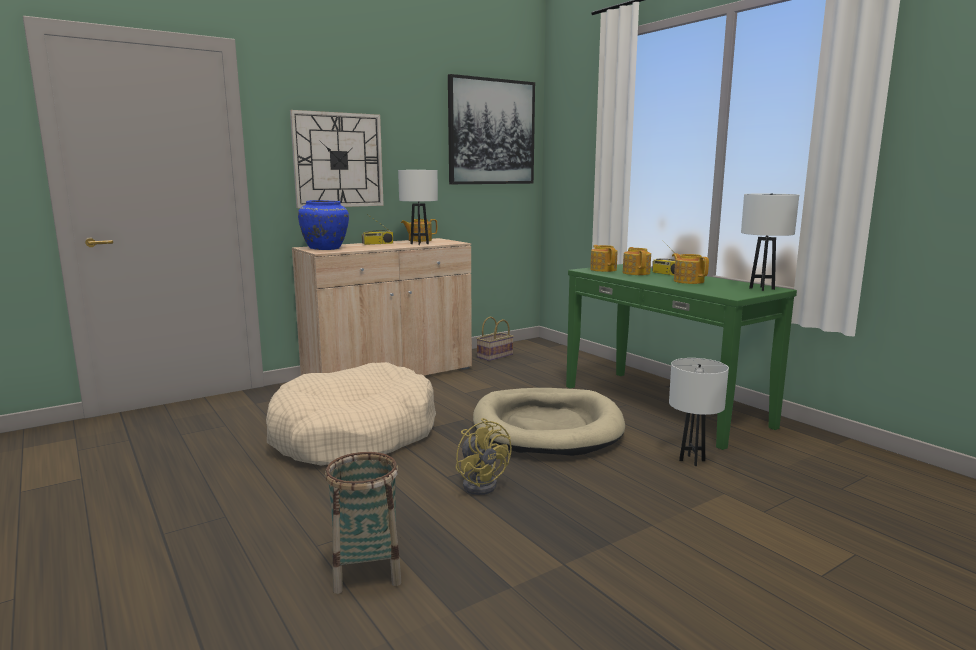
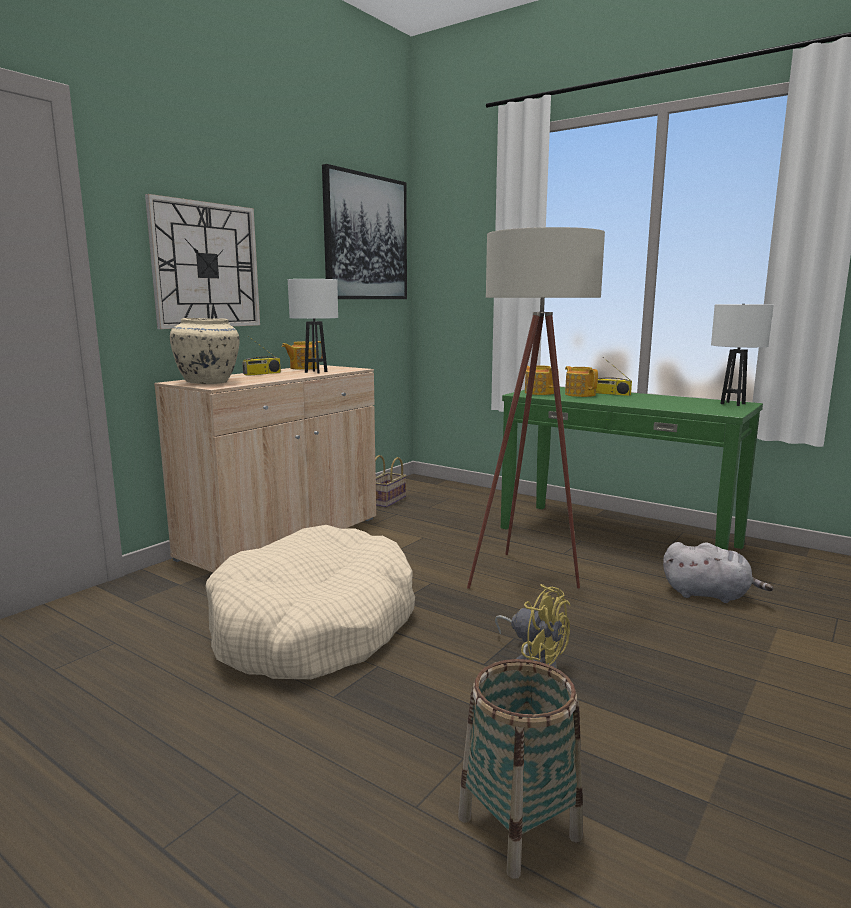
camera: 20 degrees left, 0 degrees up
blue vase [298,200,349,250] -> beige vase [170,318,240,384]
beige dog bed [473,388,625,456] -> beige floor lamp [467,227,605,589]
white table lamp [669,358,729,466] -> grey plush toy [663,542,773,603]
teapot [672,253,709,284] -> none

